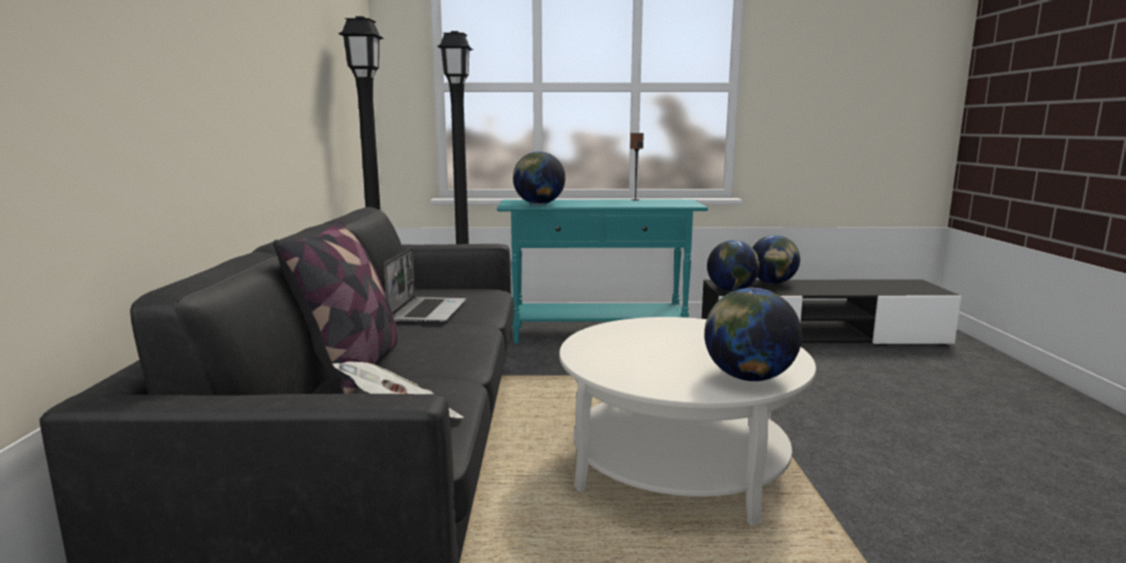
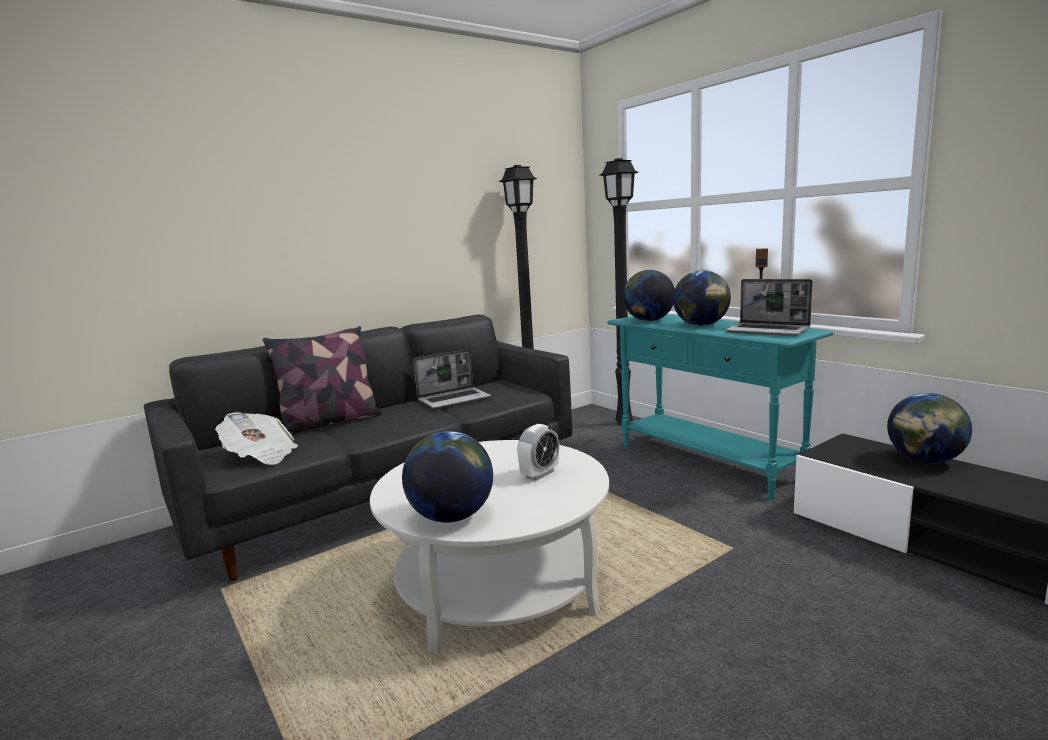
camera: 55 degrees right, 0 degrees up
globe [707,240,760,291] -> globe moved to [673,270,731,326]
none -> alarm clock [518,424,559,481]
none -> laptop [725,279,813,336]

